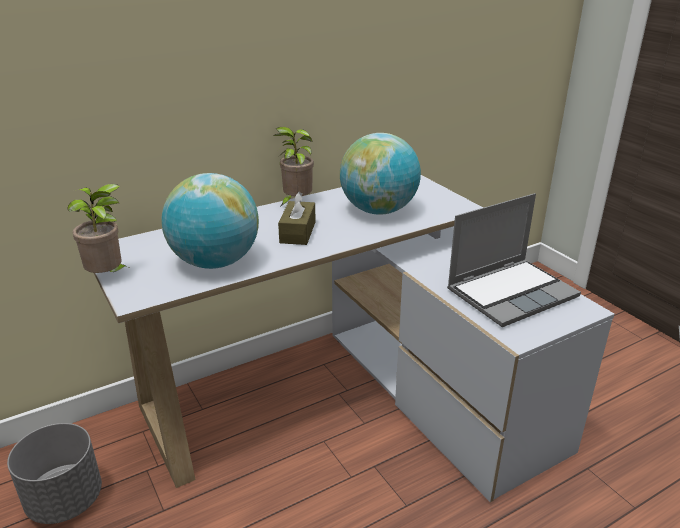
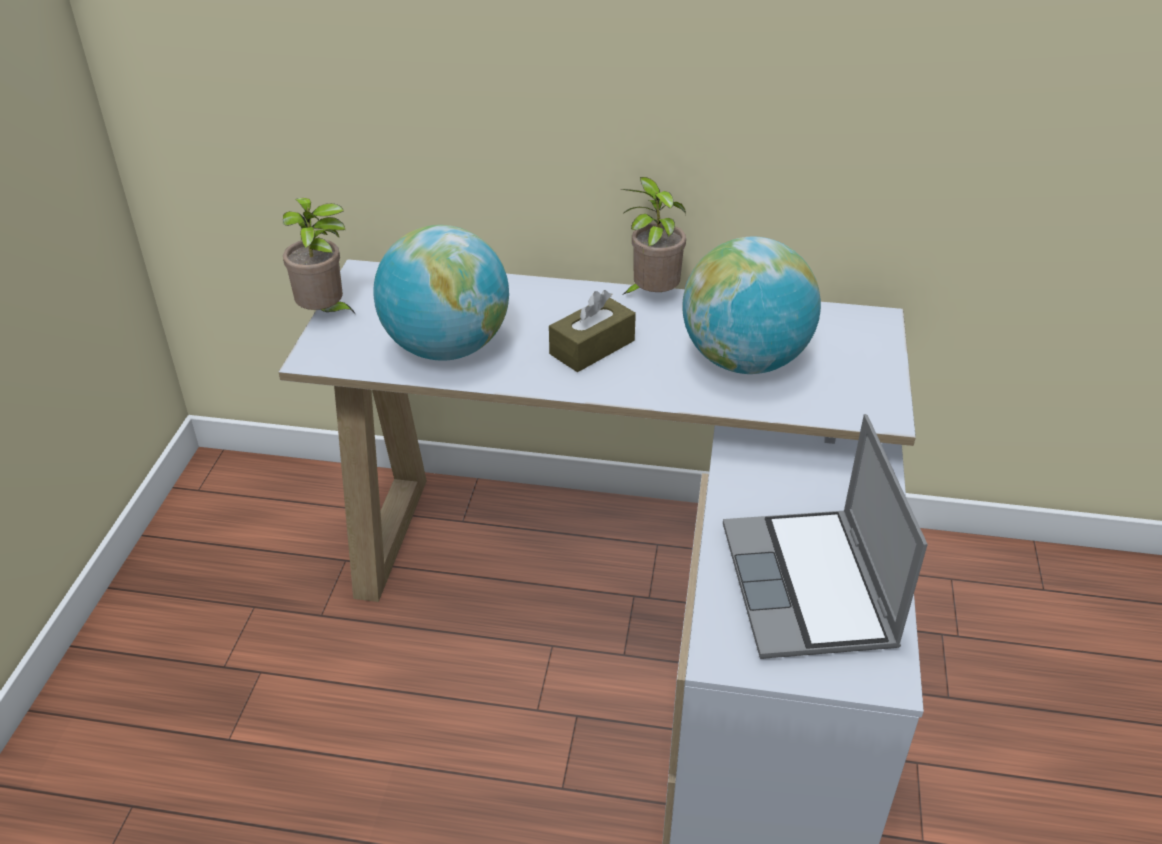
camera: 40 degrees right, 10 degrees up
grey planter [7,423,102,524] -> none
laptop [447,193,581,327] -> laptop turned 75 degrees clockwise [723,414,928,659]

